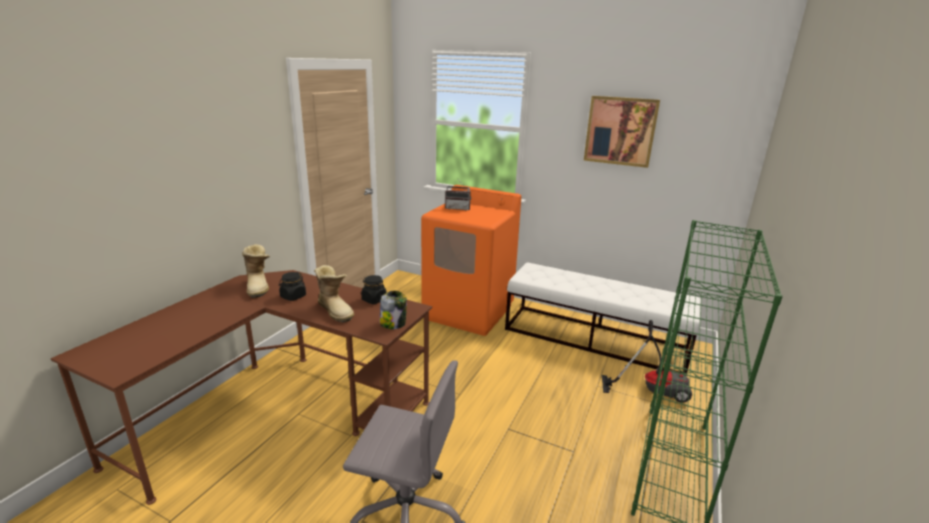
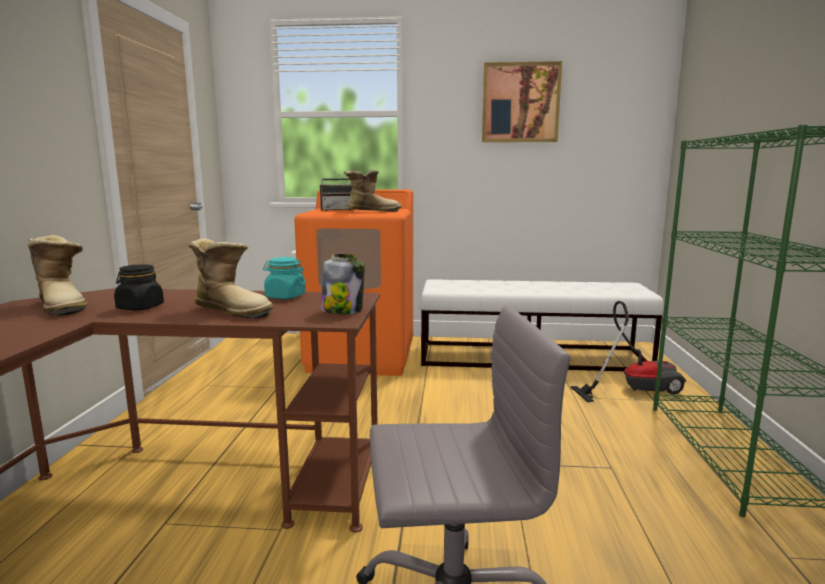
camera: 20 degrees left, 10 degrees down
black jar [361,275,387,304] -> turquoise jar [263,257,305,299]
none -> boot [344,170,401,212]

